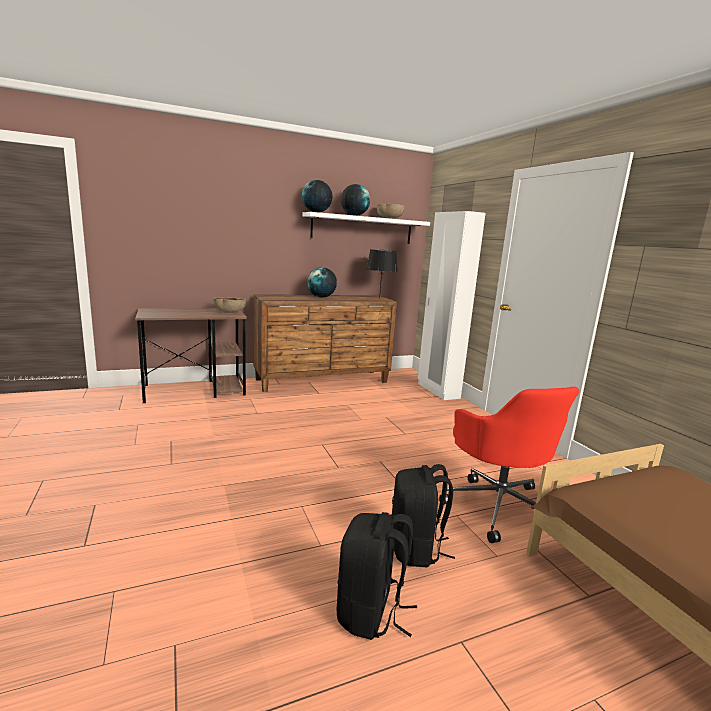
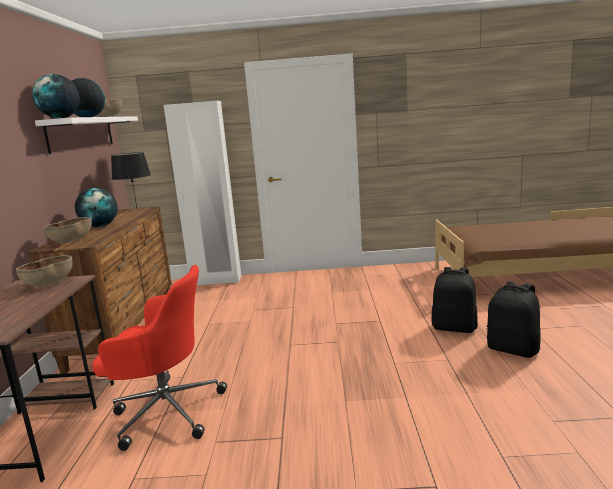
camera: 65 degrees left, 0 degrees up
red office chair [439,386,579,543] -> red office chair moved to [92,265,227,451]
none -> brown bowl [43,217,92,243]

